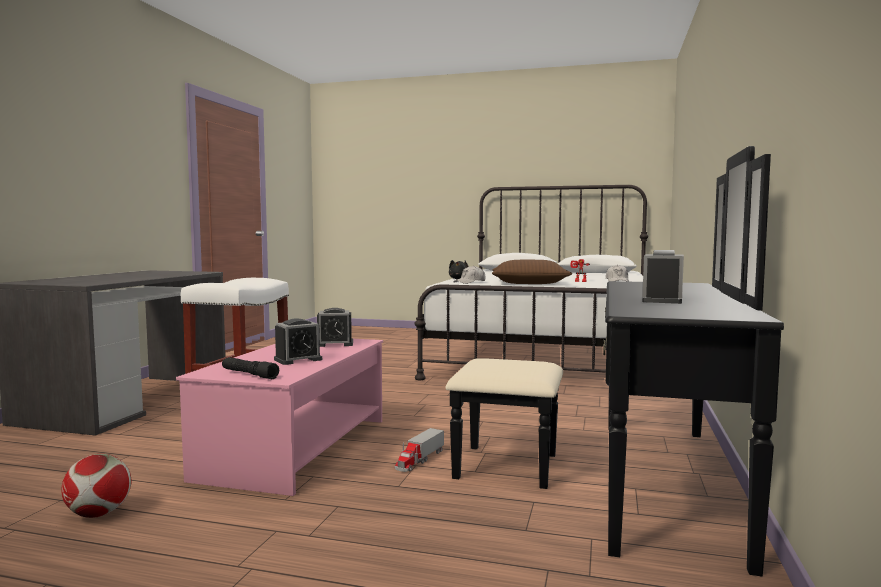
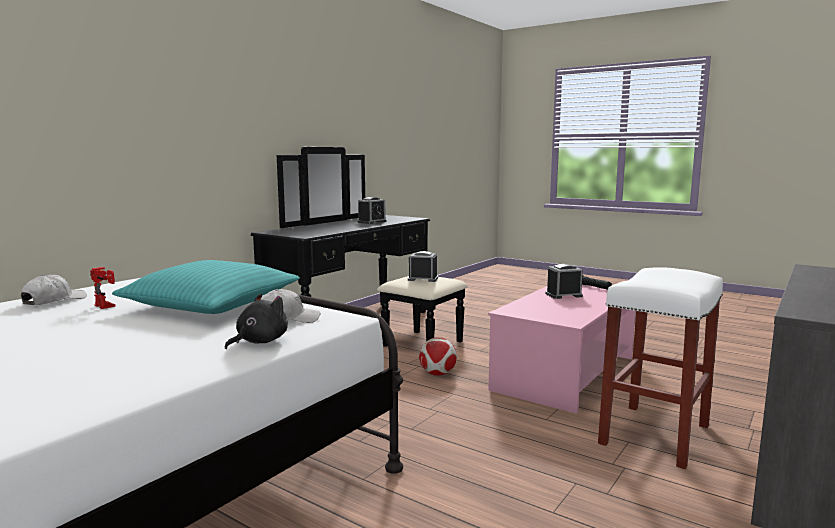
camera: 160 degrees left, 5 degrees up
football [61,454,131,518] -> football moved to [419,337,457,376]
alarm clock [317,308,353,347] -> alarm clock moved to [408,251,438,282]
toy truck [395,428,444,472] -> none
brown pillow [492,260,572,284] -> turquoise pillow [112,260,300,314]

